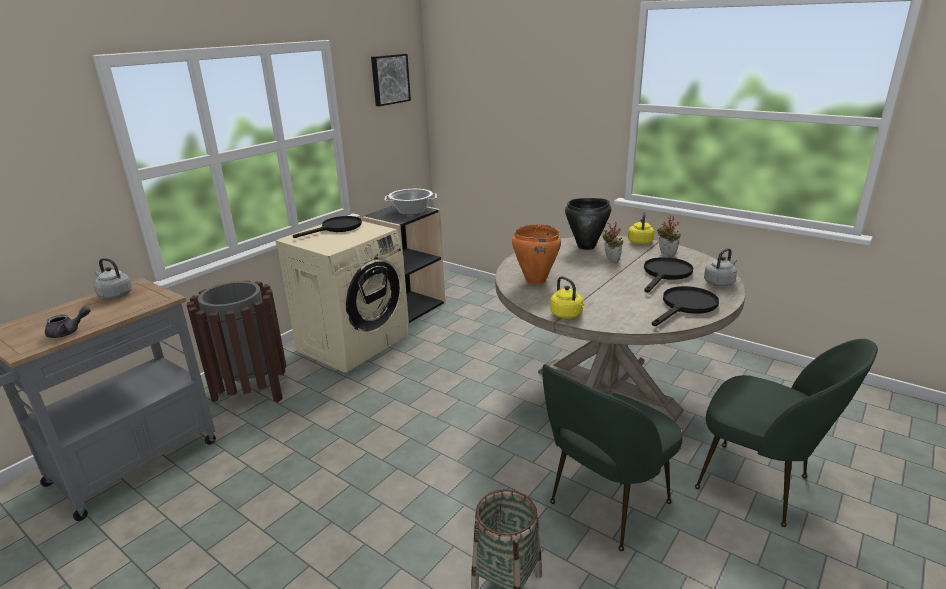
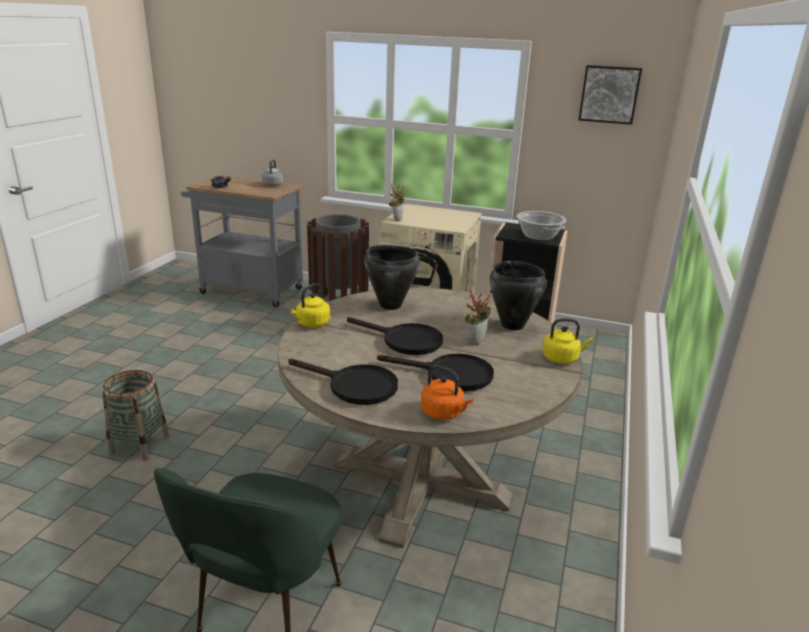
camera: 70 degrees right, 0 degrees up
black frying pan [293,216,362,238] -> black frying pan moved to [347,317,443,355]
orange cooking pot [512,224,561,285] -> black cooking pot [364,245,420,310]
green chair [543,364,682,551] -> none
potted plant [657,215,681,256] -> potted plant moved to [389,183,405,221]
grey kettle [704,248,737,286] -> orange kettle [421,365,473,420]

